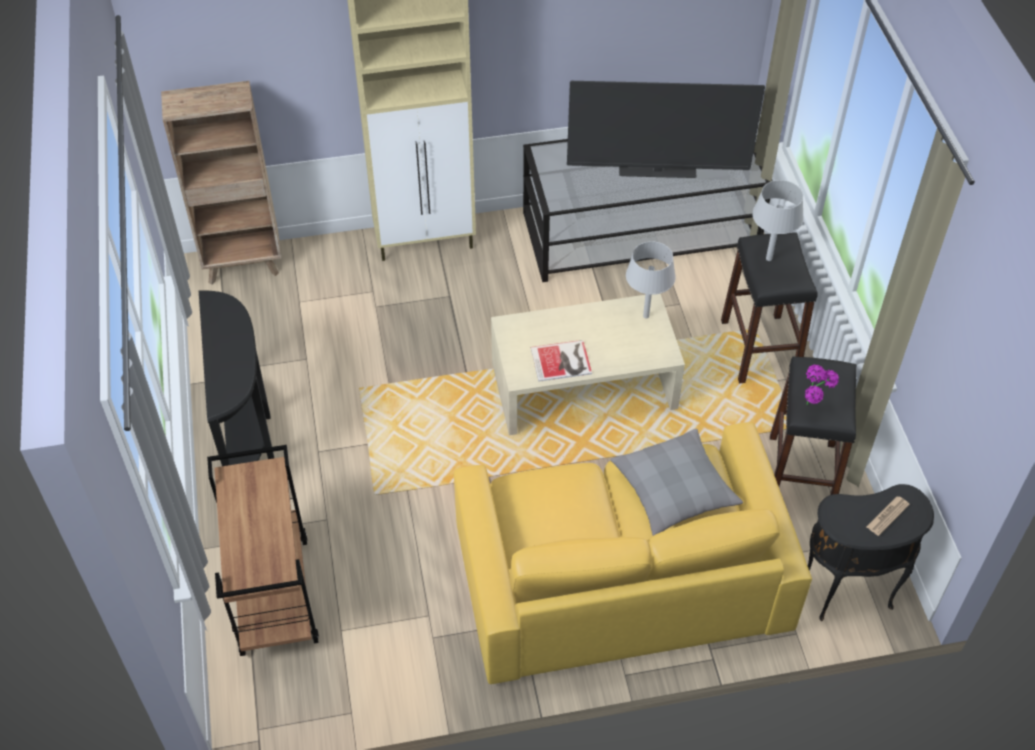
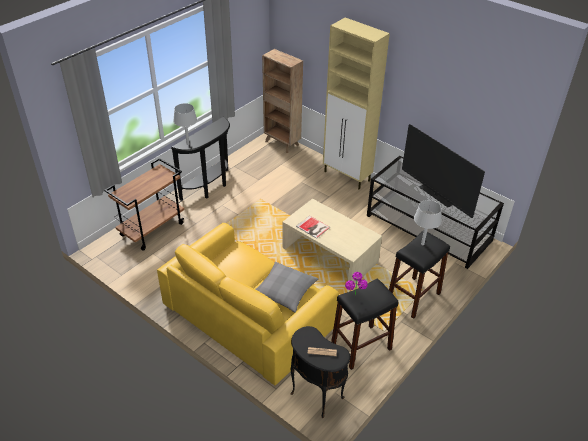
camera: 50 degrees right, 10 degrees down
grey table lamp [626,241,676,319] -> grey table lamp moved to [173,103,197,145]

